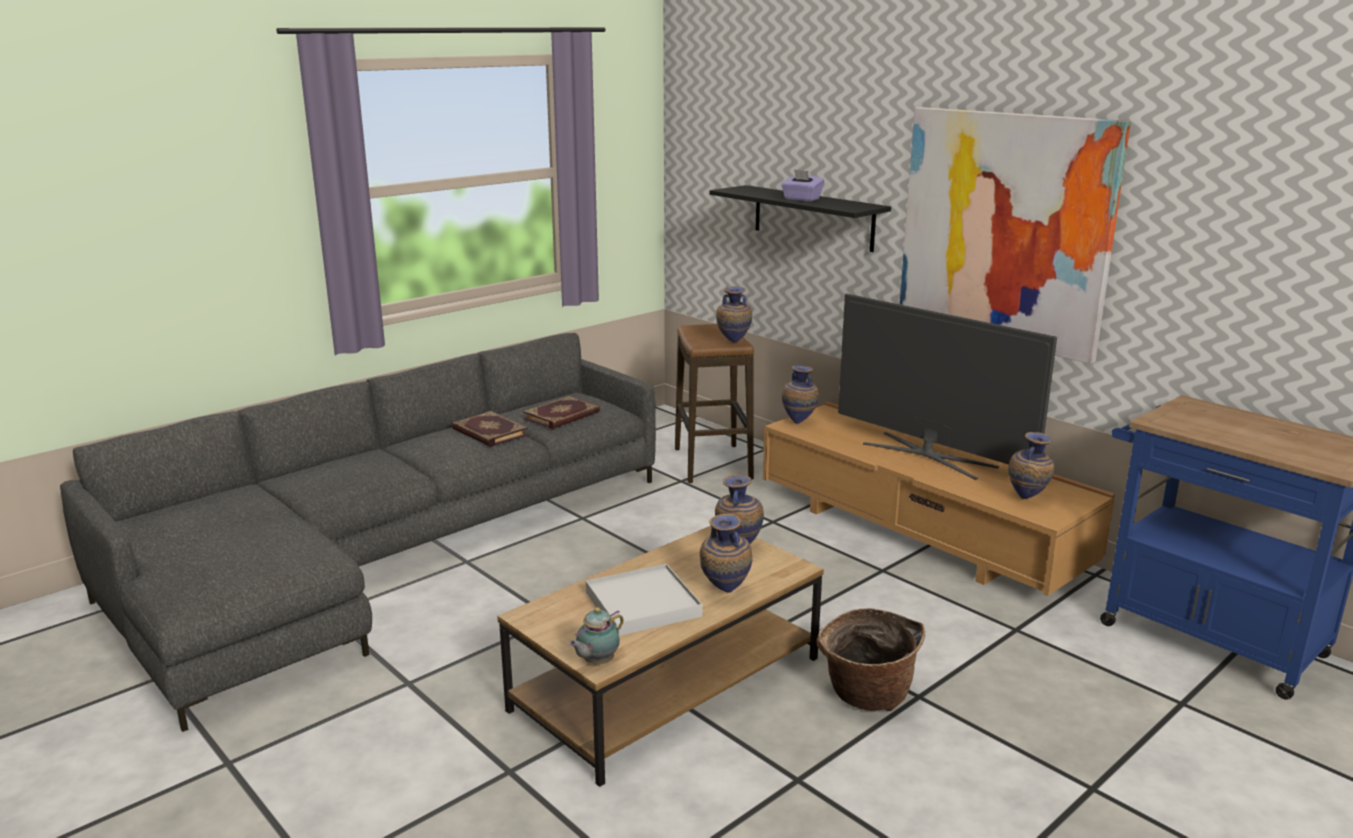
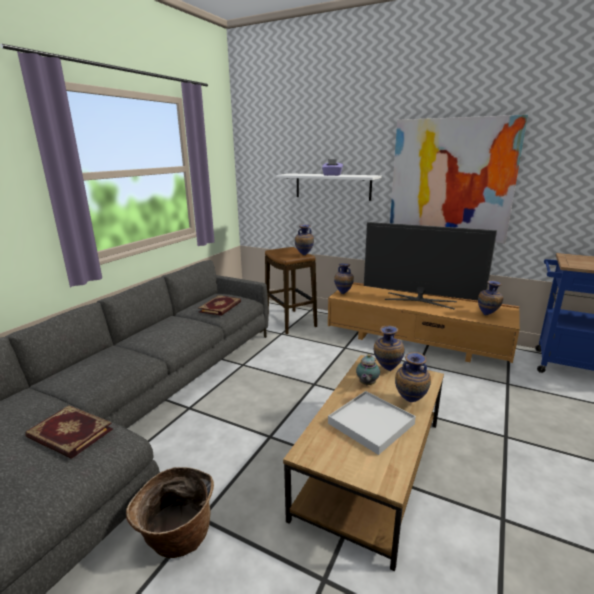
camera: 20 degrees left, 0 degrees up
book [452,411,529,447] -> book moved to [25,405,113,459]
teapot [569,607,624,665] -> teapot moved to [356,354,380,385]
black shelf [709,185,891,252] -> white shelf [276,173,382,201]
basket [817,608,925,711] -> basket moved to [126,467,214,558]

